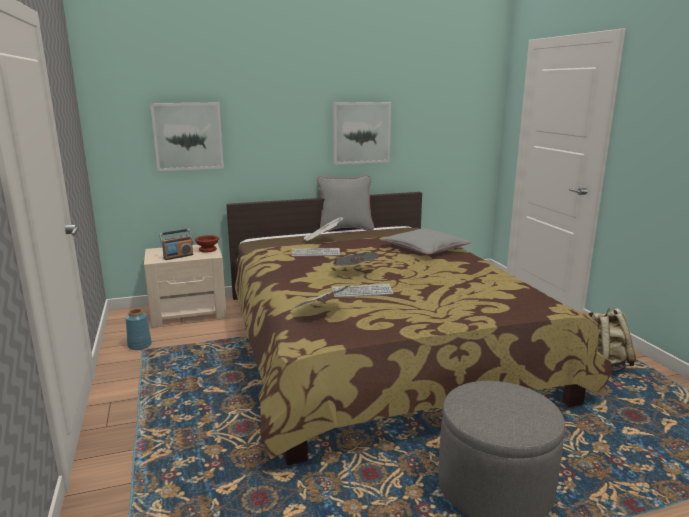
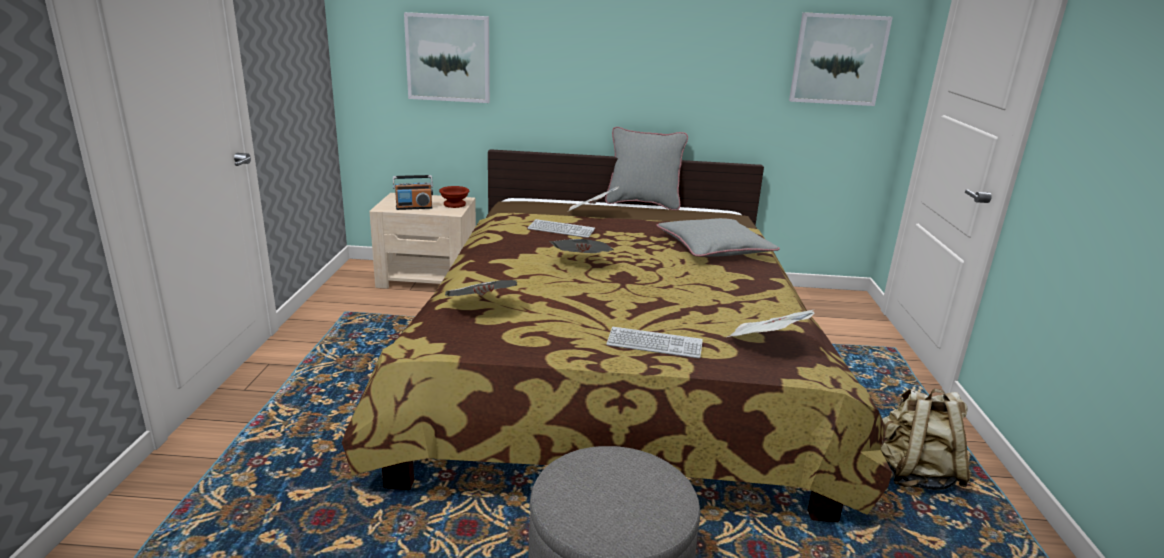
camera: 20 degrees right, 5 degrees up
blue vase [126,309,152,350] -> none
keyboard [332,284,394,298] -> keyboard moved to [606,327,703,358]
picture [333,102,391,165] -> picture moved to [789,12,893,106]
none -> newspaper [727,310,815,337]

